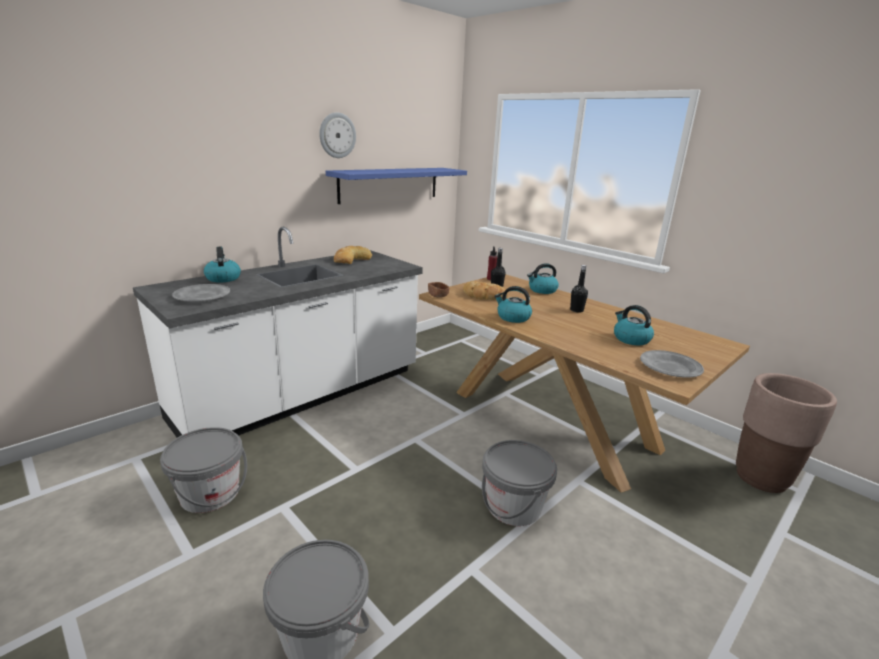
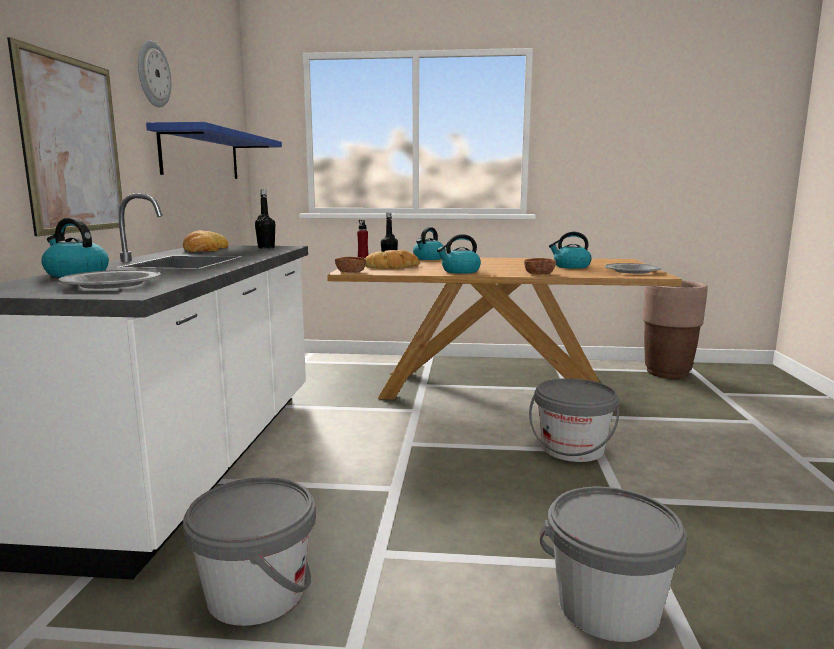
camera: 40 degrees left, 10 degrees down
black bottle [570,265,588,313] -> black bottle moved to [255,189,275,249]
none -> picture [7,37,125,236]
none -> brown bowl [524,258,556,275]

